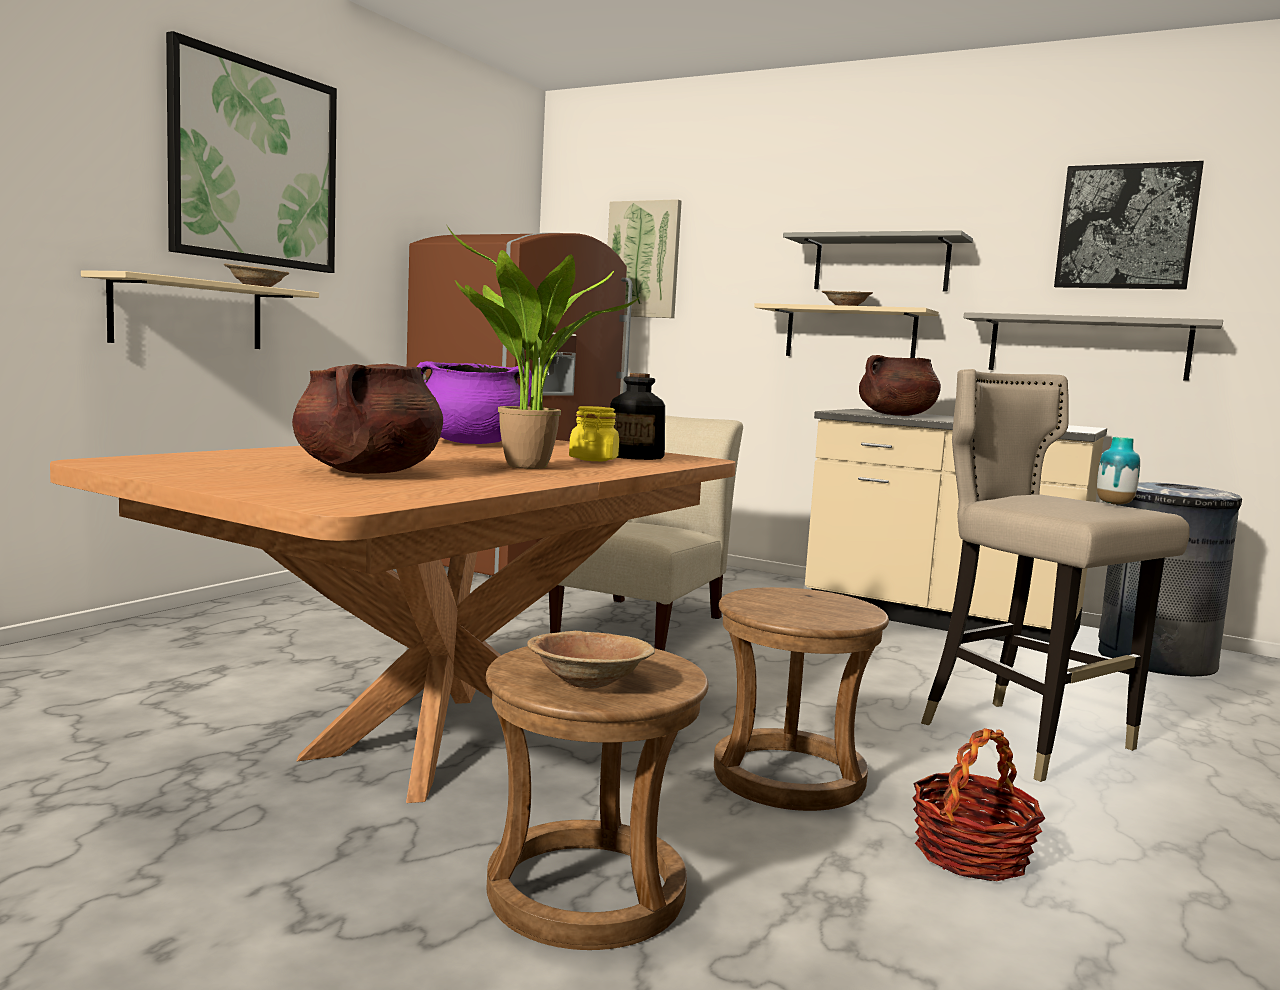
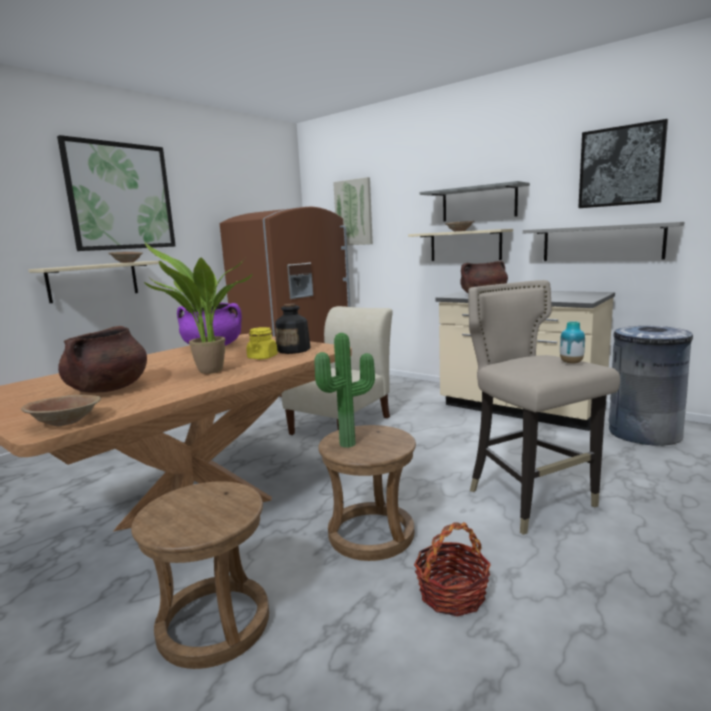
camera: 10 degrees right, 5 degrees up
brown bowl [527,631,655,689] -> brown bowl moved to [21,394,101,426]
none -> potted plant [314,333,375,448]

